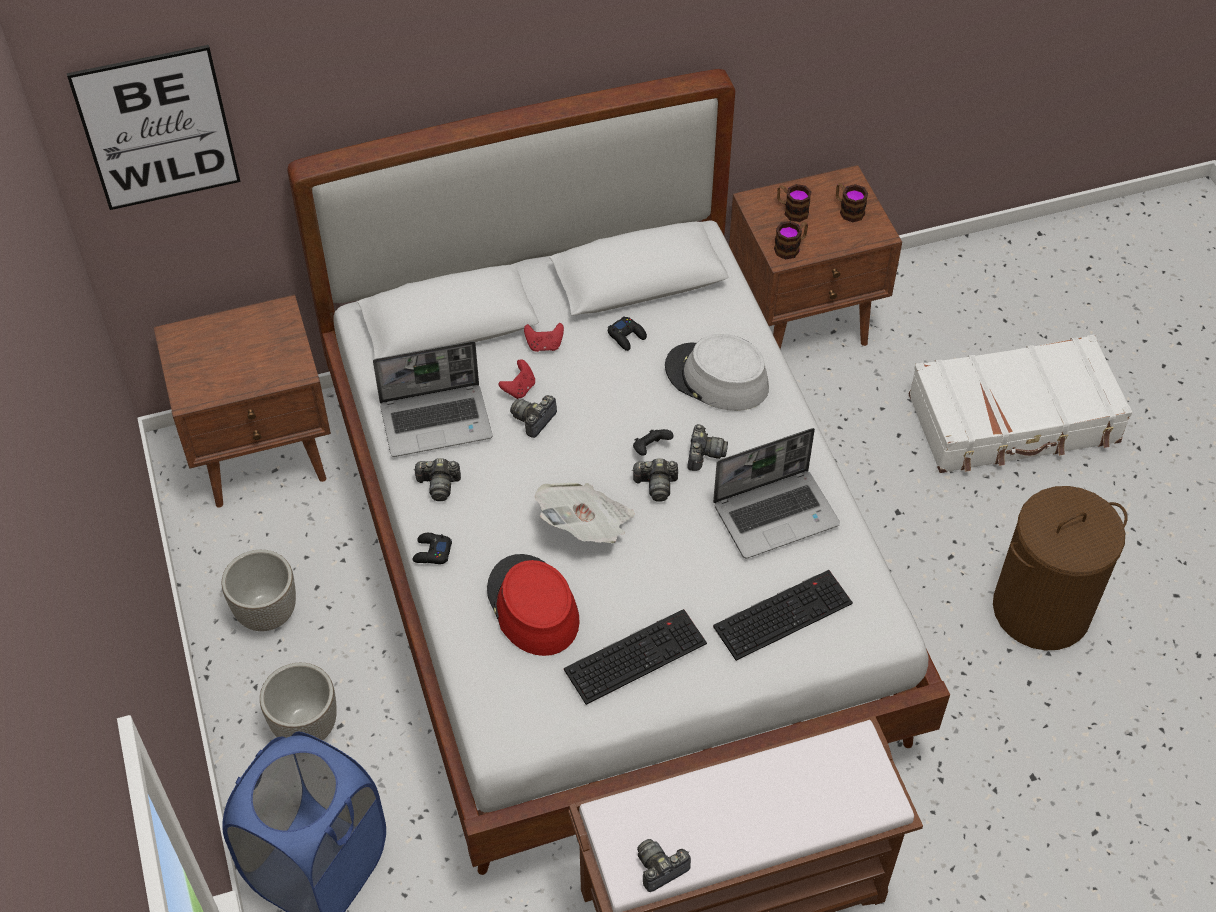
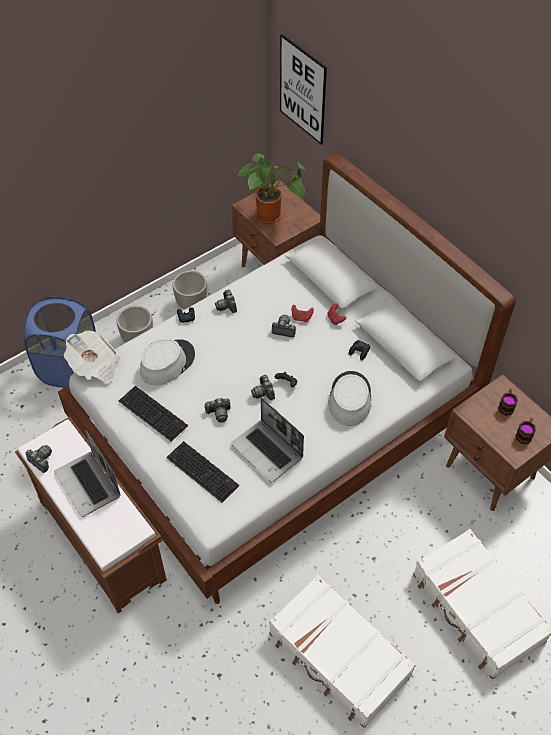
camera: 70 degrees right, 0 degrees up
laptop [373,341,493,457] -> laptop moved to [54,430,121,517]
red hat [487,554,580,656] -> grey hat [140,339,195,385]
newspaper [535,483,635,544] -> newspaper moved to [64,331,120,383]
camera [687,424,728,471] -> camera moved to [204,398,231,423]
mug [774,221,808,260] -> none
brown laundry basket [993,486,1127,650] -> white suitcase [269,575,416,728]
none -> potted plant [233,153,306,224]

